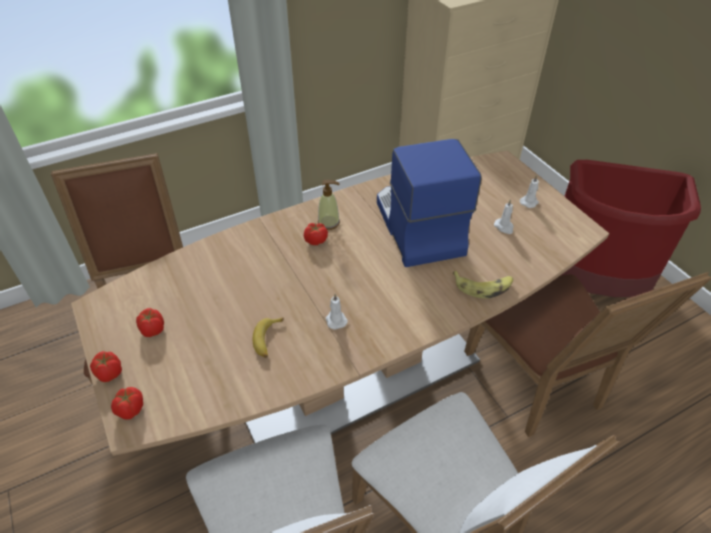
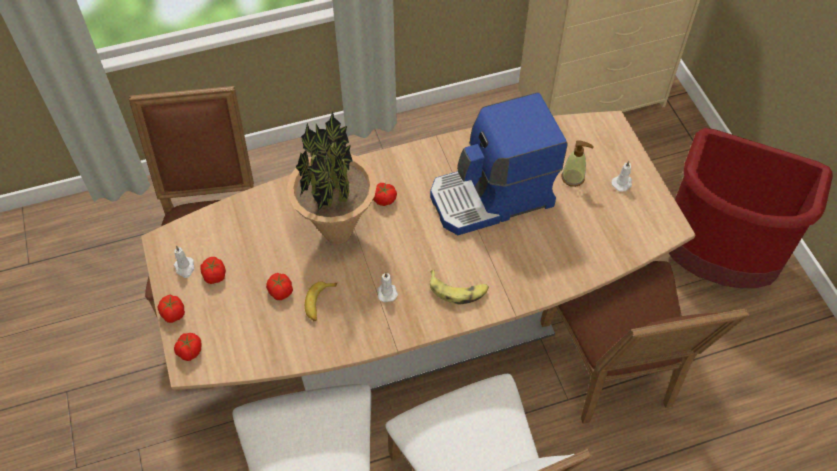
camera: 10 degrees right, 10 degrees up
soap dispenser [318,180,340,230] -> soap dispenser moved to [562,140,594,187]
coffee machine [377,139,482,267] -> coffee machine turned 105 degrees counterclockwise [430,92,568,235]
banana [453,271,513,298] -> banana moved to [430,269,489,305]
white candle [494,199,514,234] -> white candle moved to [174,246,194,278]
none -> tomato [266,273,293,300]
none -> potted plant [287,111,377,244]

